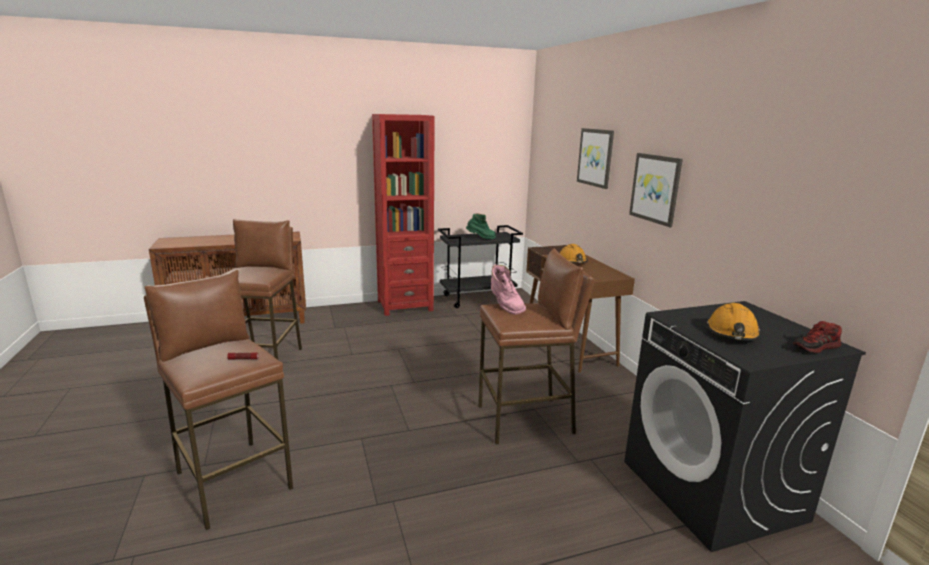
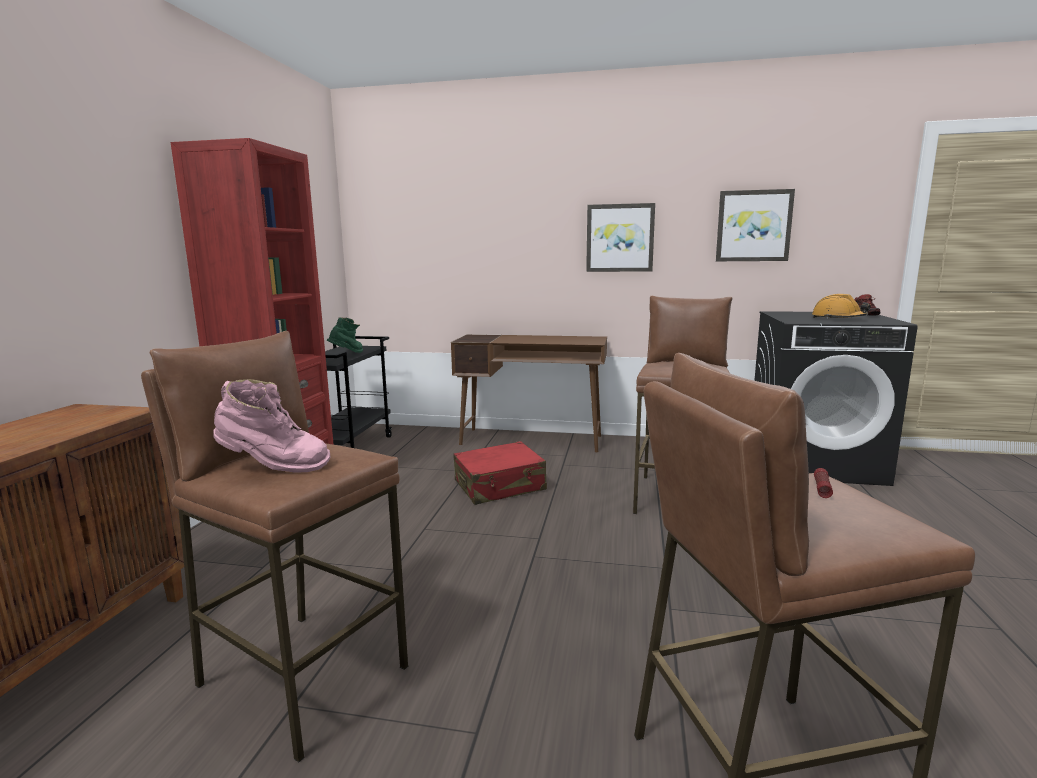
camera: 60 degrees left, 5 degrees down
pink boot [491,264,526,315] -> pink boot moved to [213,379,331,473]
orange hard hat [560,244,588,263] -> none
picture [577,128,614,189] -> picture moved to [716,189,795,261]
none -> red suitcase [453,441,547,505]

